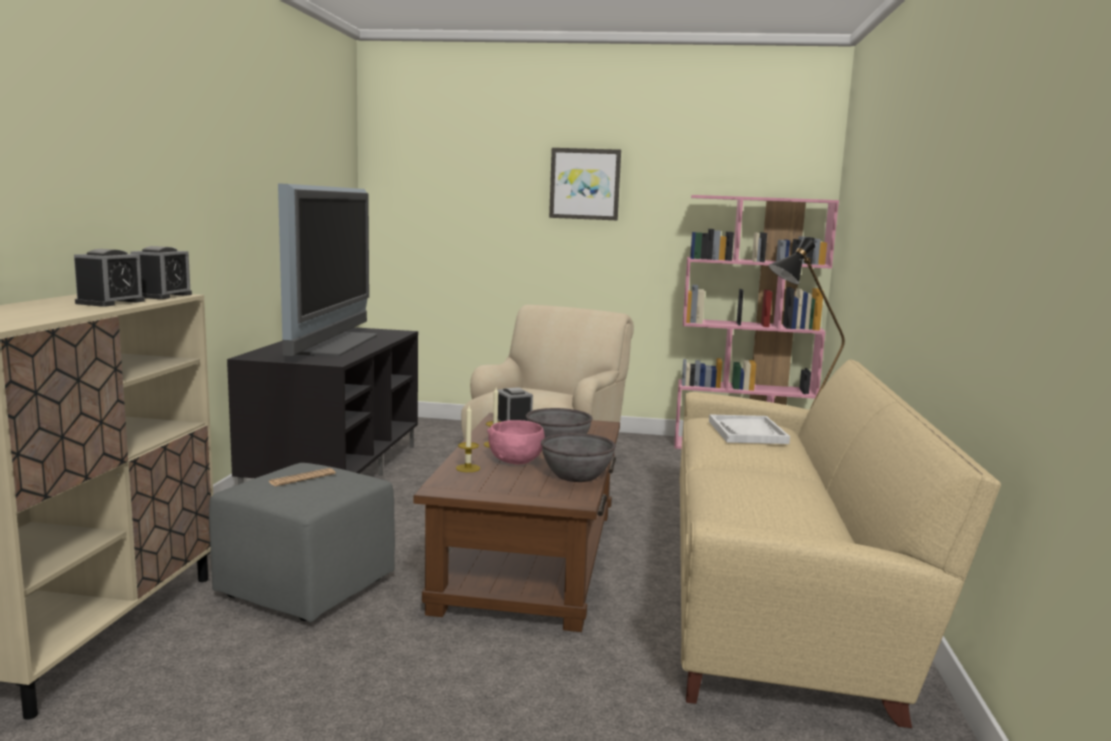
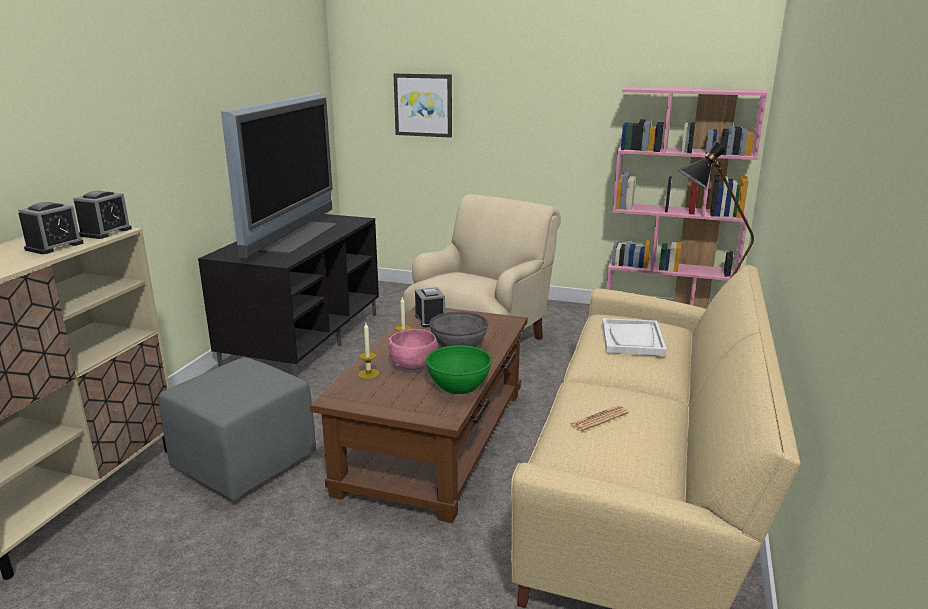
camera: 10 degrees right, 10 degrees up
newspaper [269,468,336,486] -> newspaper moved to [570,406,629,431]
grey bowl [541,433,616,482] -> green bowl [426,345,492,394]
picture [549,148,621,220] -> picture moved to [393,73,452,138]

